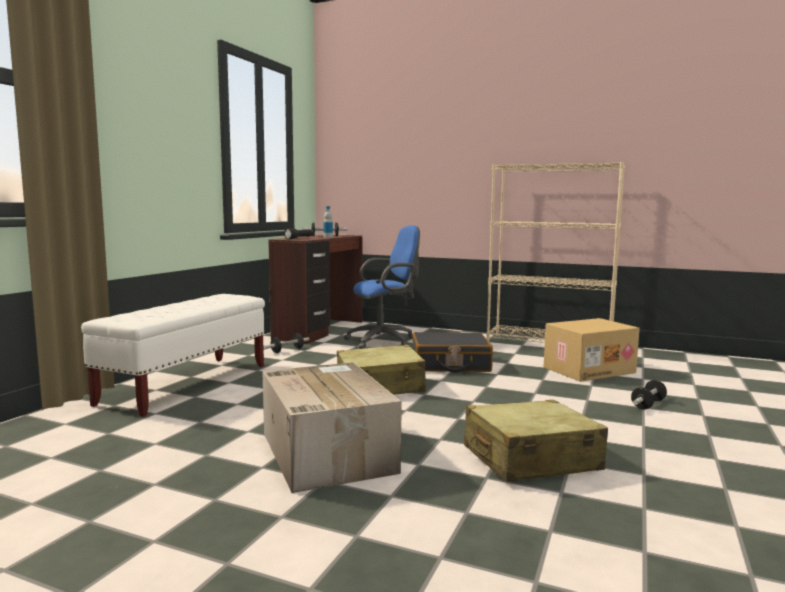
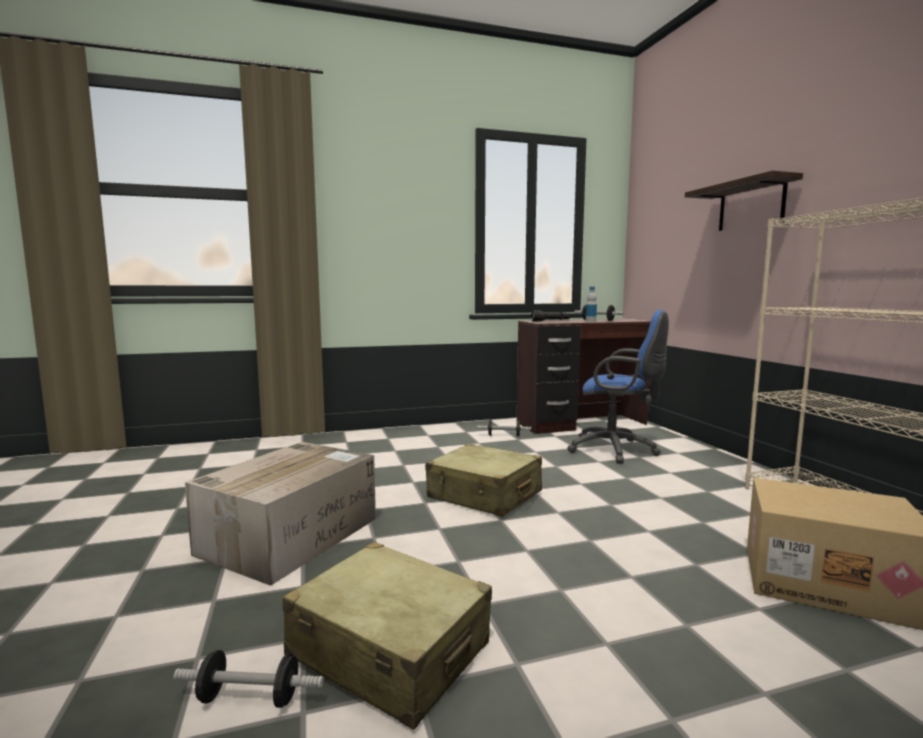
camera: 50 degrees right, 0 degrees up
white bench [81,294,265,417] -> none
black suitcase [412,332,493,373] -> none
dumbbell [631,380,667,409] -> dumbbell moved to [173,650,324,708]
none -> shelf [685,171,803,231]

